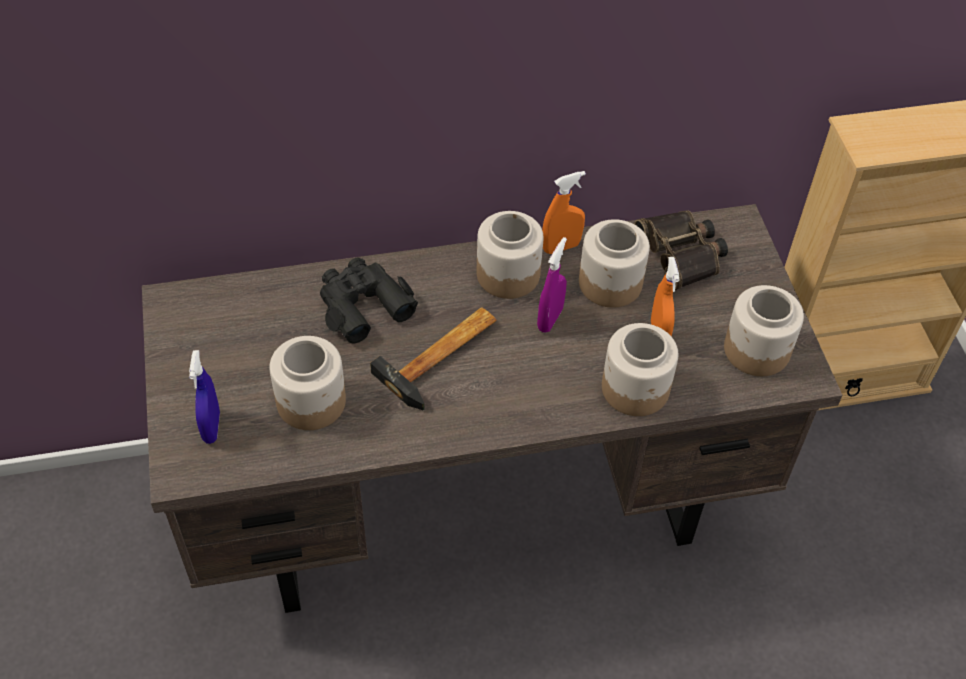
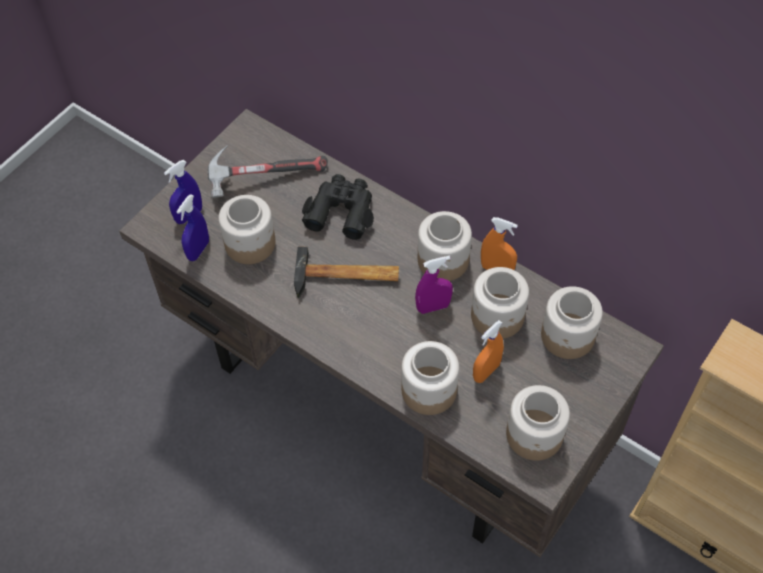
camera: 50 degrees right, 5 degrees up
binoculars [634,210,728,290] -> jar [541,286,603,359]
none -> blue spray bottle [176,194,209,261]
none -> hammer [208,145,328,198]

